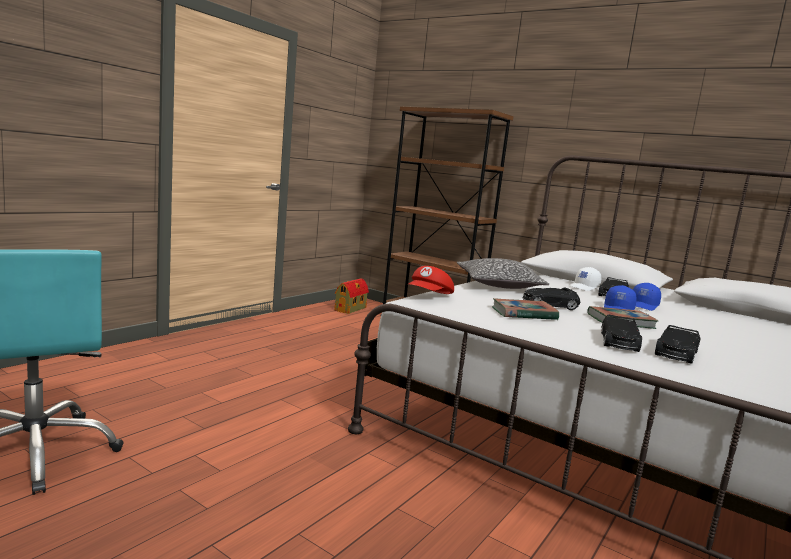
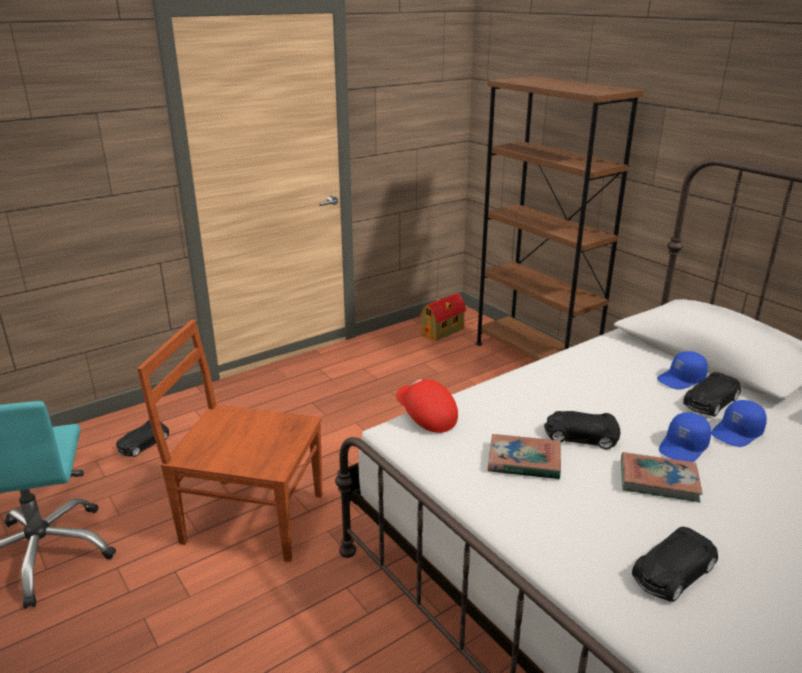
camera: 20 degrees right, 15 degrees up
red cap [407,266,454,294] -> red cap turned 90 degrees clockwise [396,379,458,433]
pillow [457,258,550,289] -> none
white cap [569,267,601,291] -> blue cap [657,351,708,390]
black toy car [601,314,642,352] -> black toy car moved to [116,420,169,457]
none -> brown chair [137,320,322,562]

